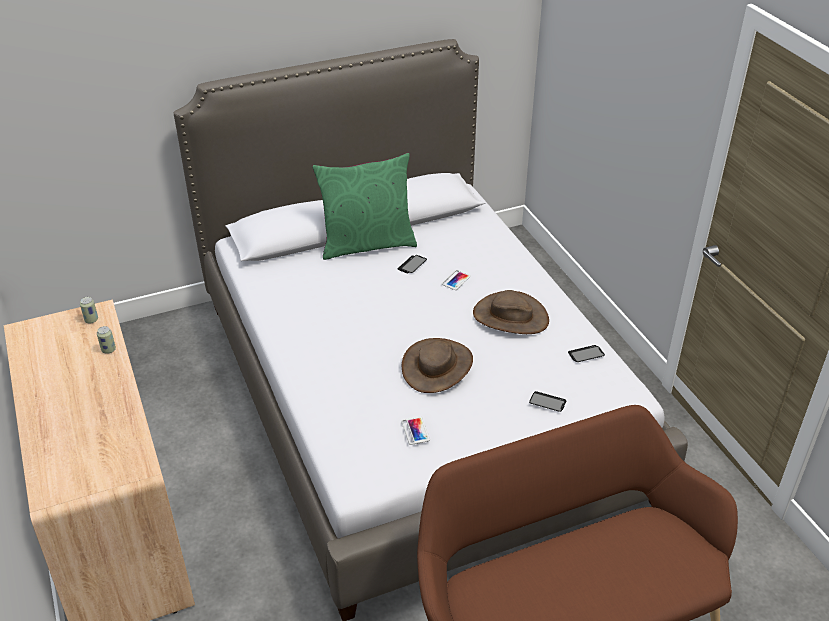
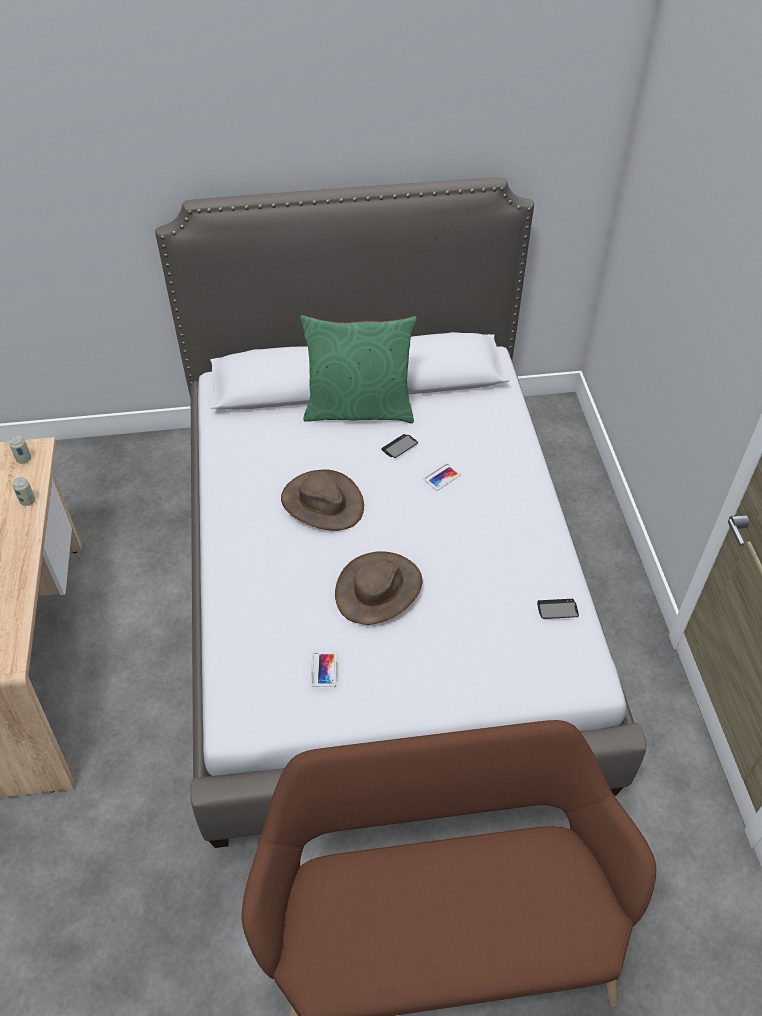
camera: 15 degrees right, 10 degrees up
brown hat [473,290,549,334] -> brown hat moved to [281,470,364,531]
phone [529,391,566,412] -> none

